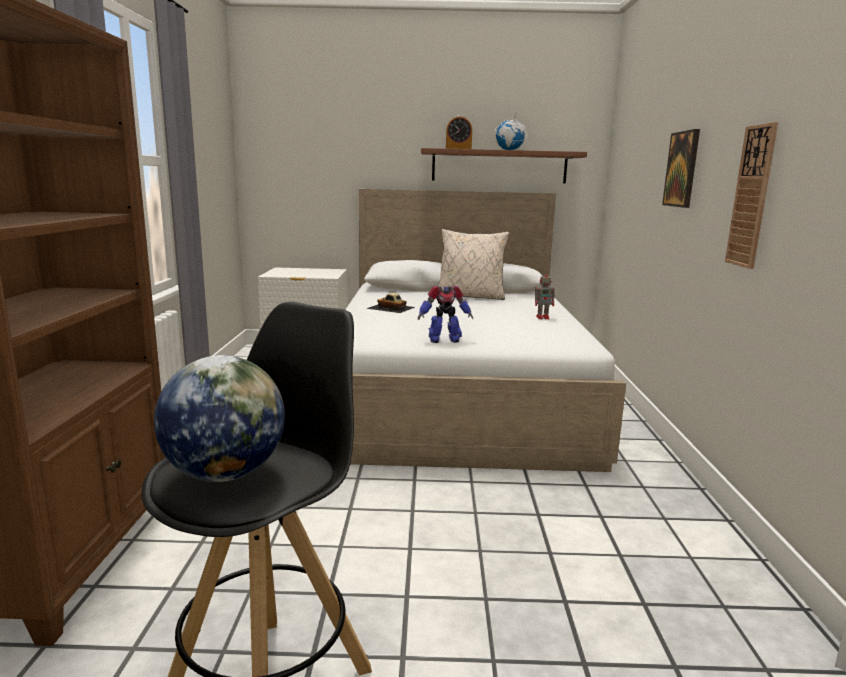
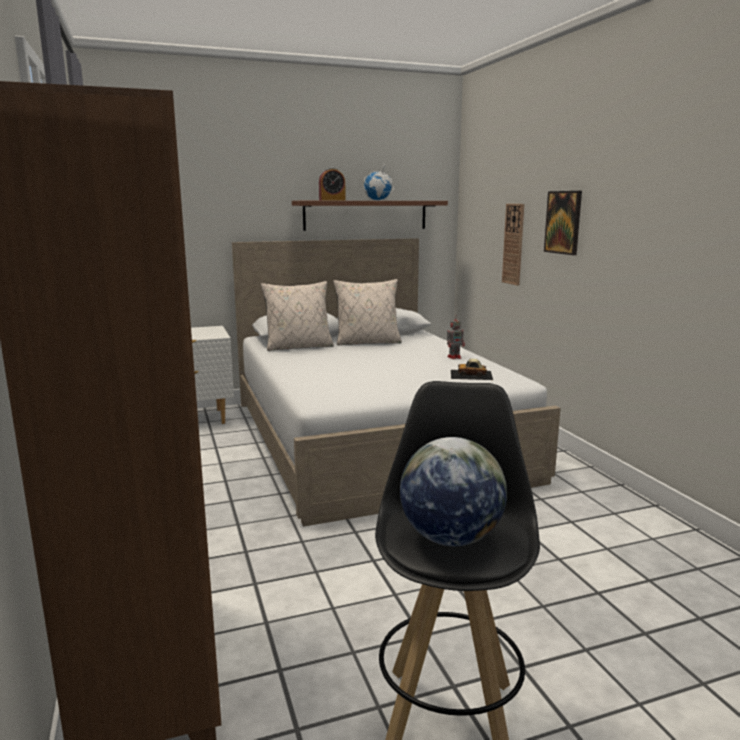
camera: 20 degrees left, 0 degrees up
toy car [366,293,415,313] -> toy car moved to [451,359,493,380]
toy robot [418,285,473,343] -> none
wall clock [725,122,778,269] -> wall clock moved to [502,204,524,286]
none -> beige pillow [261,281,334,351]

